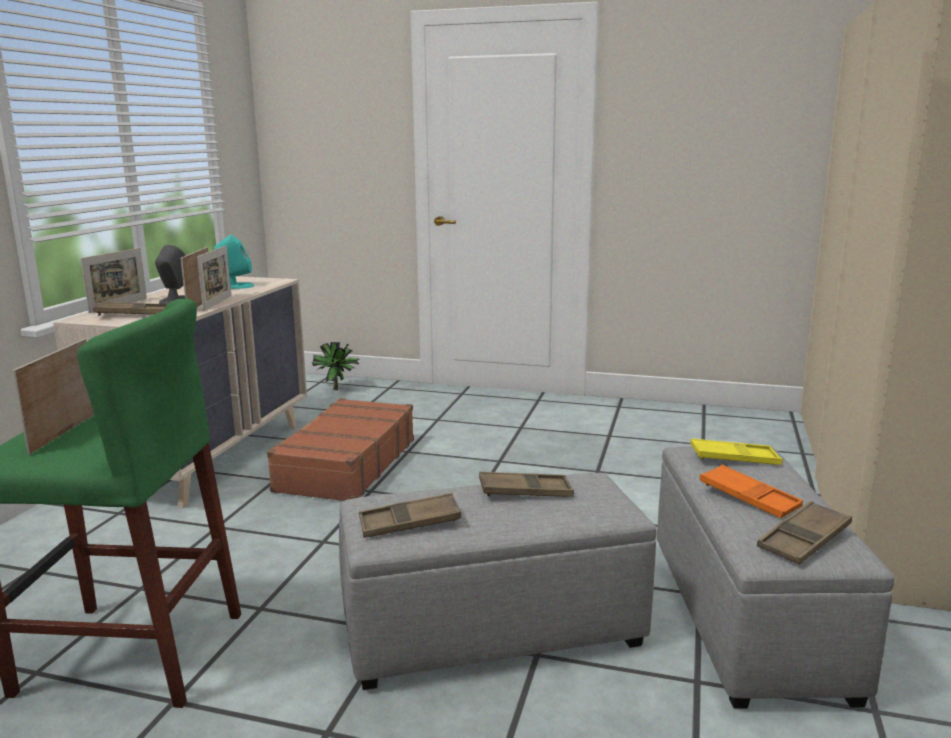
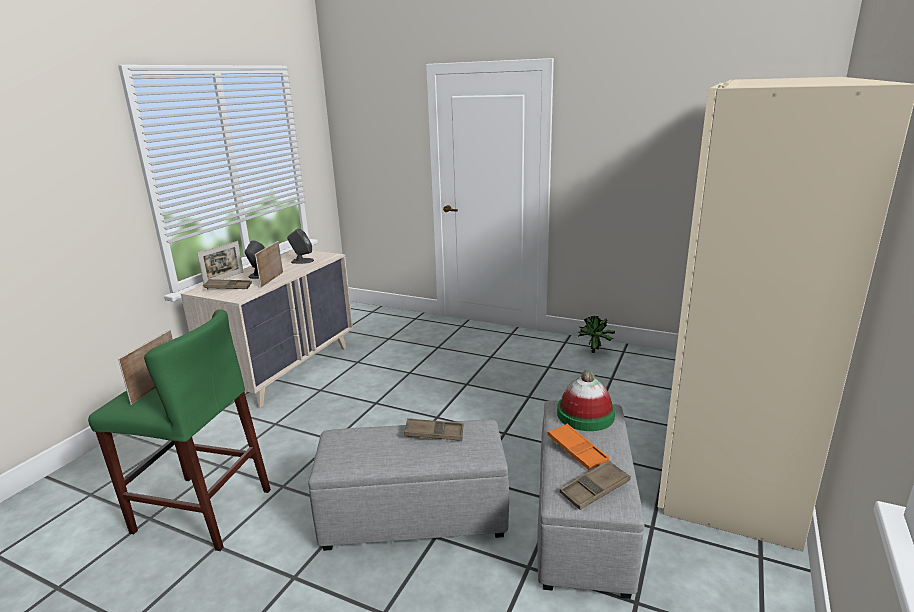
camera: 10 degrees right, 5 degrees up
picture frame [197,246,231,311] -> none
turquoise speaker [214,235,254,289] -> grey speaker [287,228,314,264]
brown suitcase [267,398,414,501] -> none
potted plant [312,342,359,390] -> potted plant moved to [578,316,615,353]
brown tray [359,493,461,538] -> none
yellow tray [691,438,783,465] -> hat [557,370,615,431]

